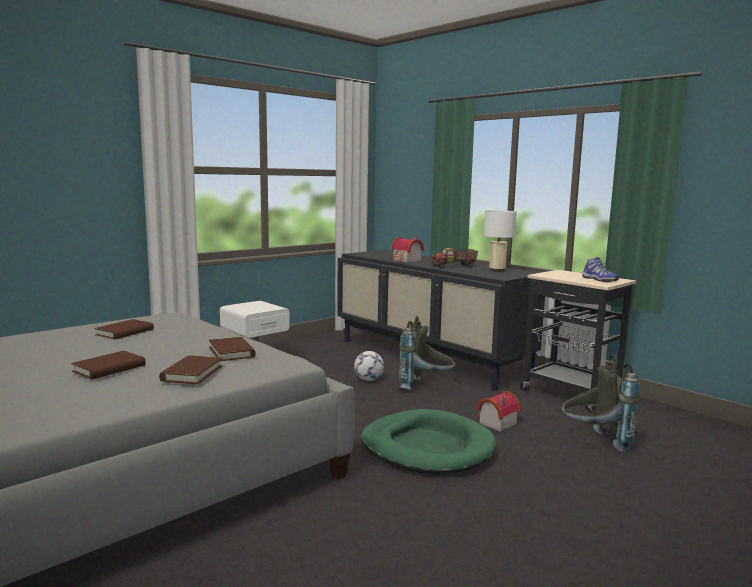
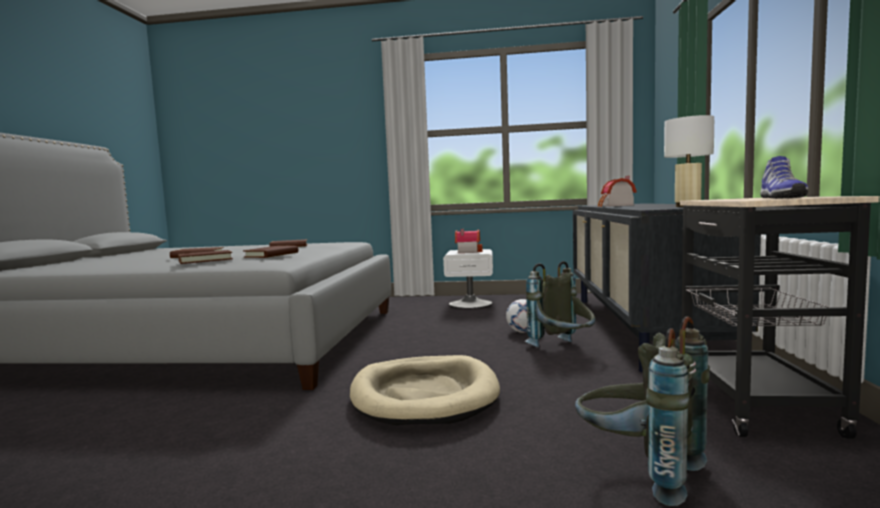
camera: 50 degrees right, 5 degrees down
green dog bed [361,409,496,474] -> beige dog bed [350,355,500,425]
toy truck [431,248,478,268] -> none
toy house [476,391,521,432] -> toy house moved to [455,229,483,253]

